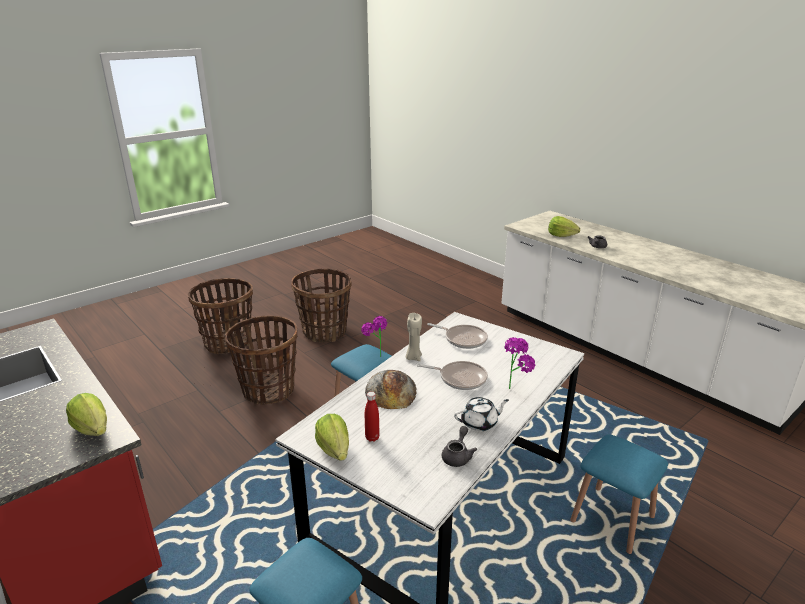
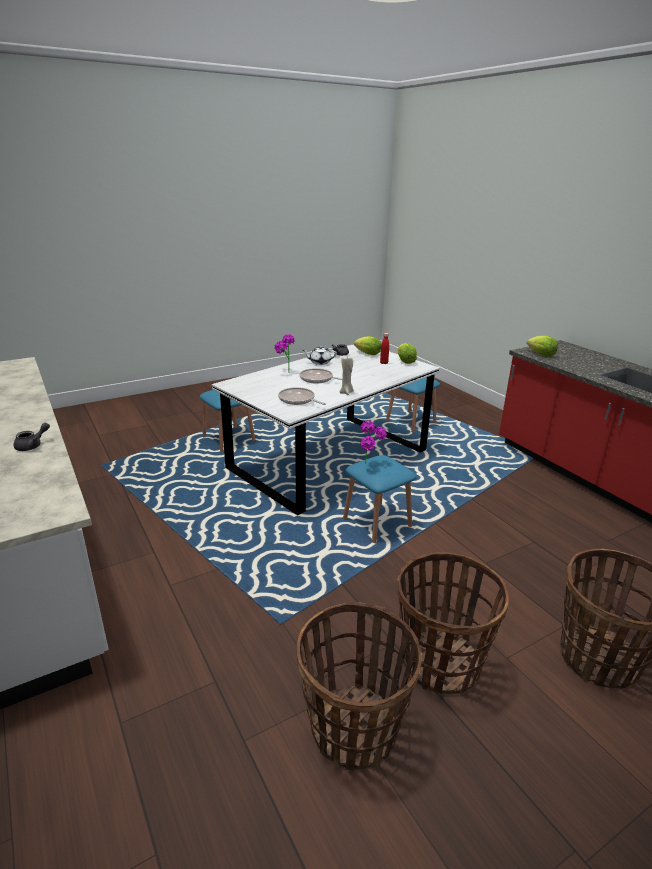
camera: 170 degrees left, 0 degrees up
basket [225,316,297,405] -> basket moved to [297,602,422,770]
bread [365,370,417,409] -> none
lettuce [548,216,580,237] -> lettuce moved to [354,336,381,355]

